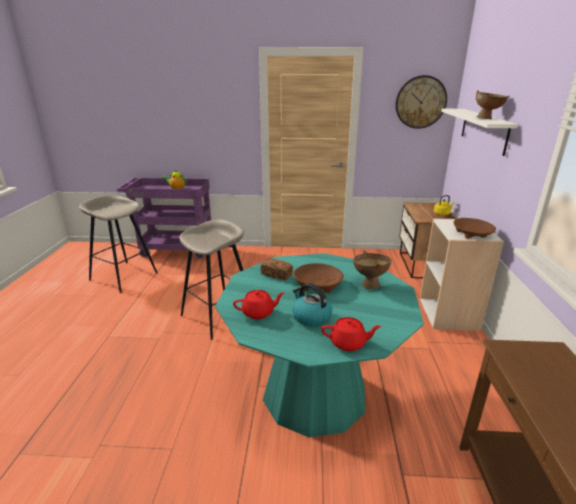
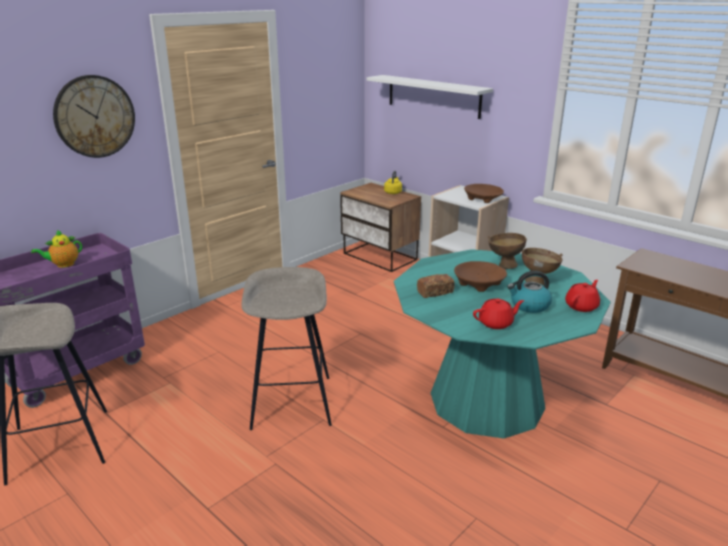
camera: 50 degrees left, 0 degrees up
red teapot [233,290,284,319] -> red teapot turned 45 degrees clockwise [473,298,524,329]
wall clock [395,75,447,129] -> wall clock moved to [53,75,135,158]
brown bowl [476,90,509,119] -> brown bowl moved to [522,248,562,286]

